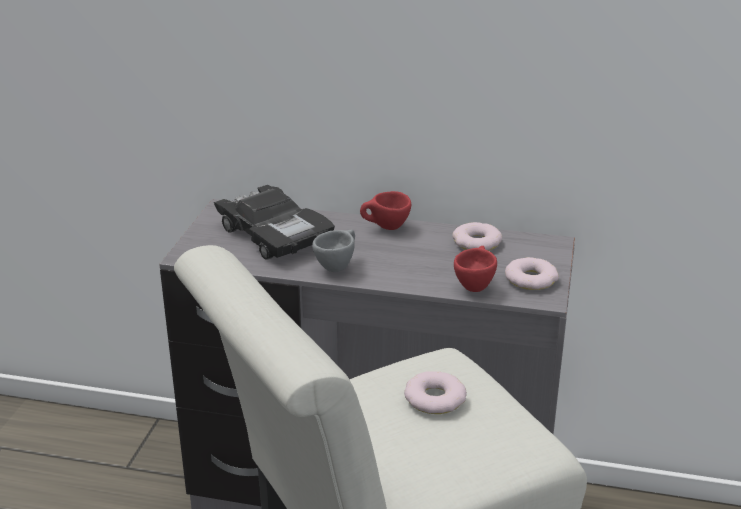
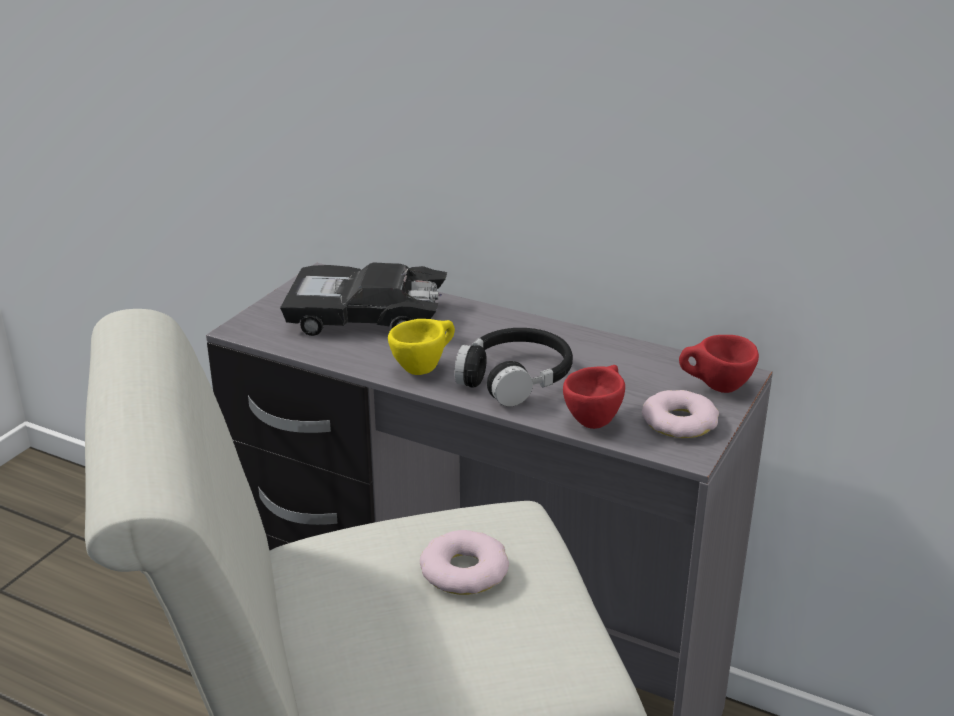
camera: 15 degrees right, 0 degrees up
black toy car [214,185,335,260] -> black toy car turned 120 degrees clockwise [280,262,447,336]
grey cup [312,229,355,272] -> yellow cup [388,319,455,375]
red cup [360,191,411,230] -> red cup moved to [679,335,759,393]
donut [452,222,502,251] -> none
none -> black headphones [455,328,573,407]

